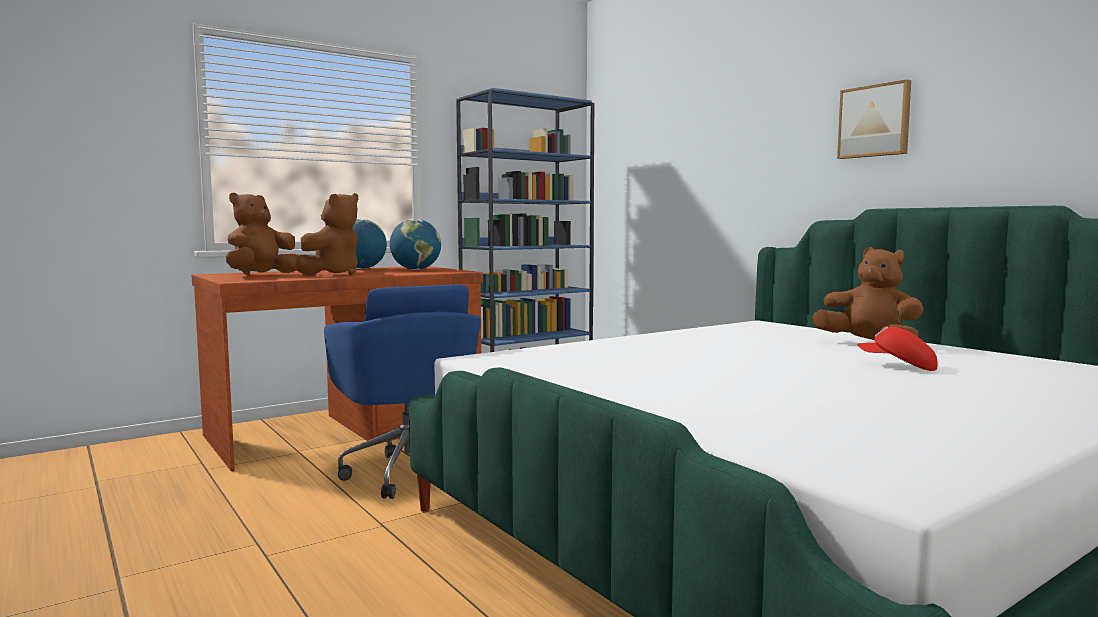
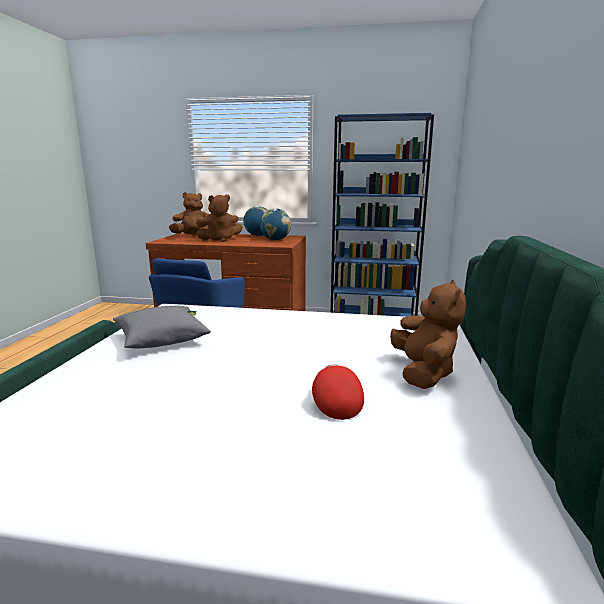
camera: 45 degrees right, 10 degrees up
picture [837,79,911,159] -> none
none -> grey pillow [113,306,211,349]

